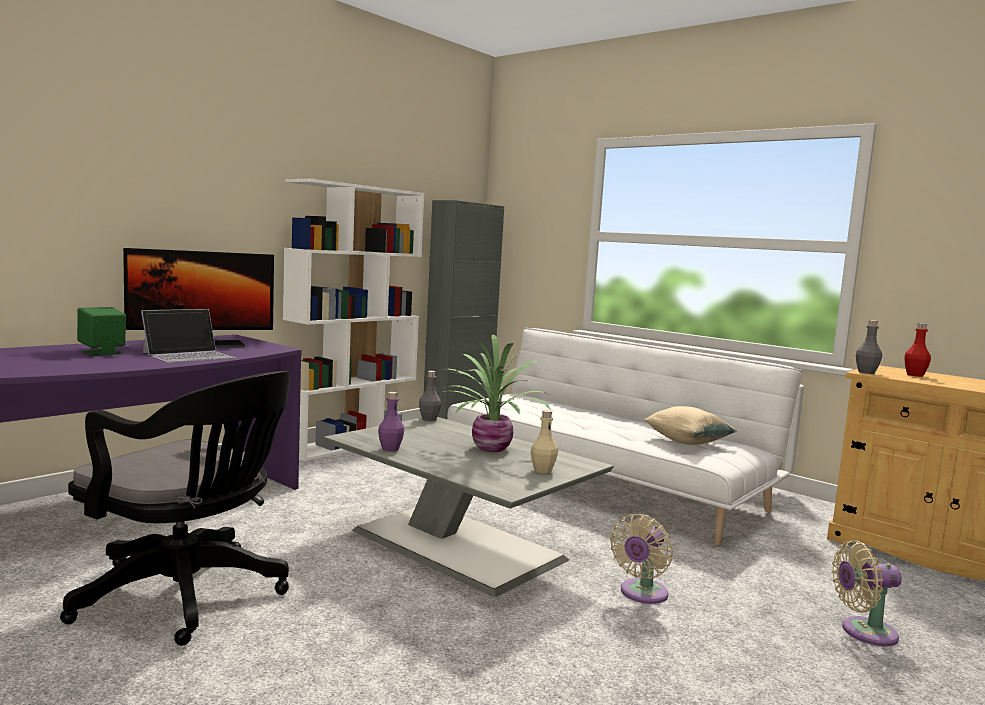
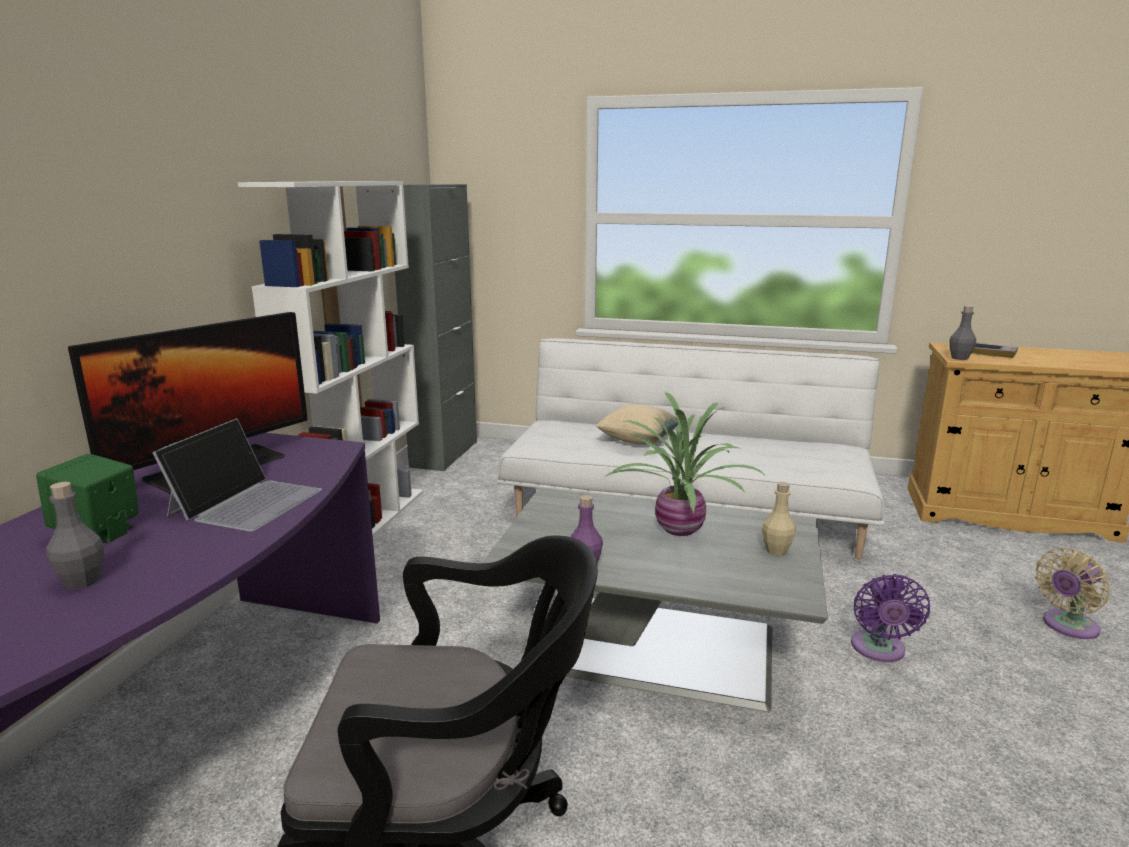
camera: 25 degrees left, 10 degrees up
grey bottle [419,371,441,421] -> grey bottle moved to [46,482,104,589]
beige fan [610,514,673,604] -> purple fan [851,574,930,662]
beige pillow [644,406,737,445] -> beige pillow moved to [595,405,678,445]
red bottle [904,323,931,377] -> book [972,343,1018,358]

